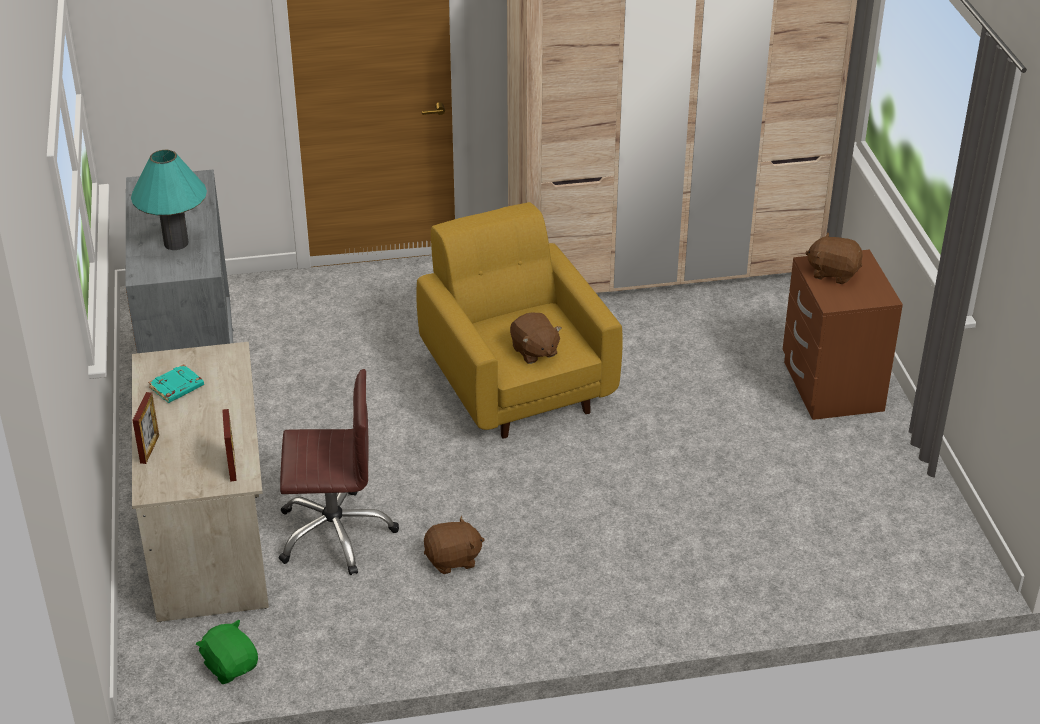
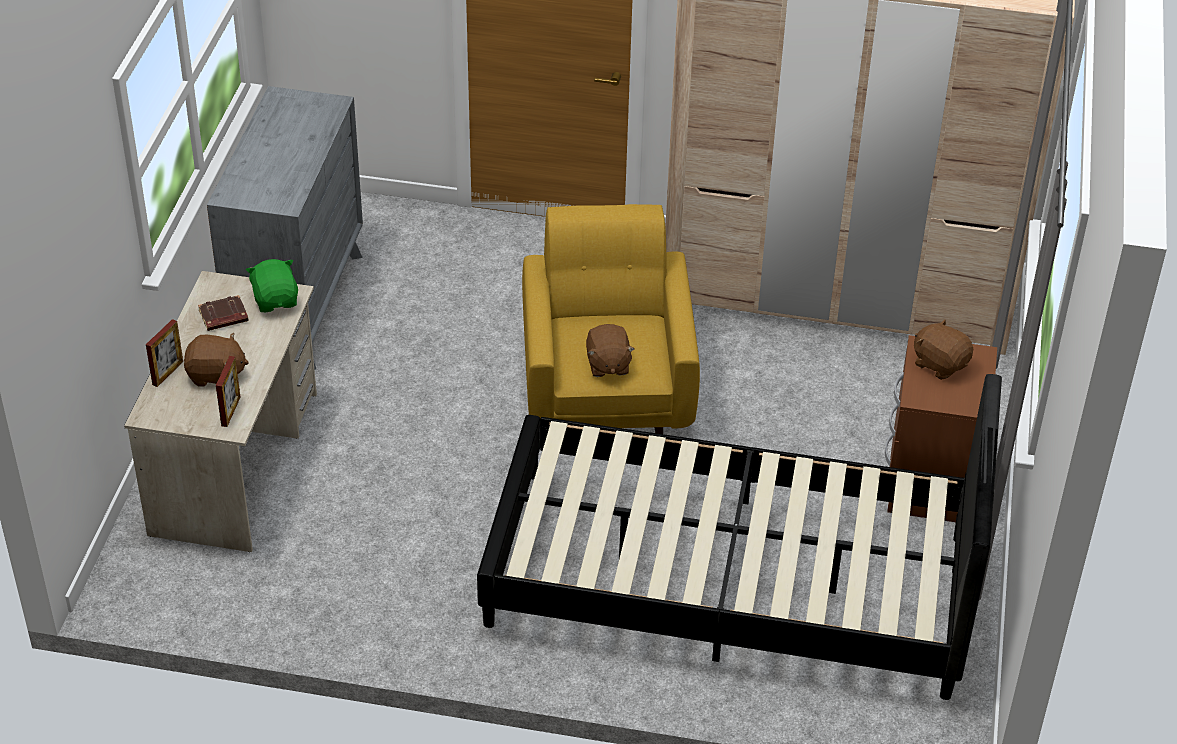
camera: 20 degrees right, 5 degrees up
turquoise table lamp [131,150,207,250] -> none
turquoise book [148,364,204,403] -> brown book [198,295,249,331]
green plush toy [196,620,258,684] -> green plush toy moved to [246,259,298,312]
brown office chair [279,369,399,575] -> none
brown plush toy [424,516,485,574] -> brown plush toy moved to [184,333,249,387]
none -> black bed [477,374,1002,700]

